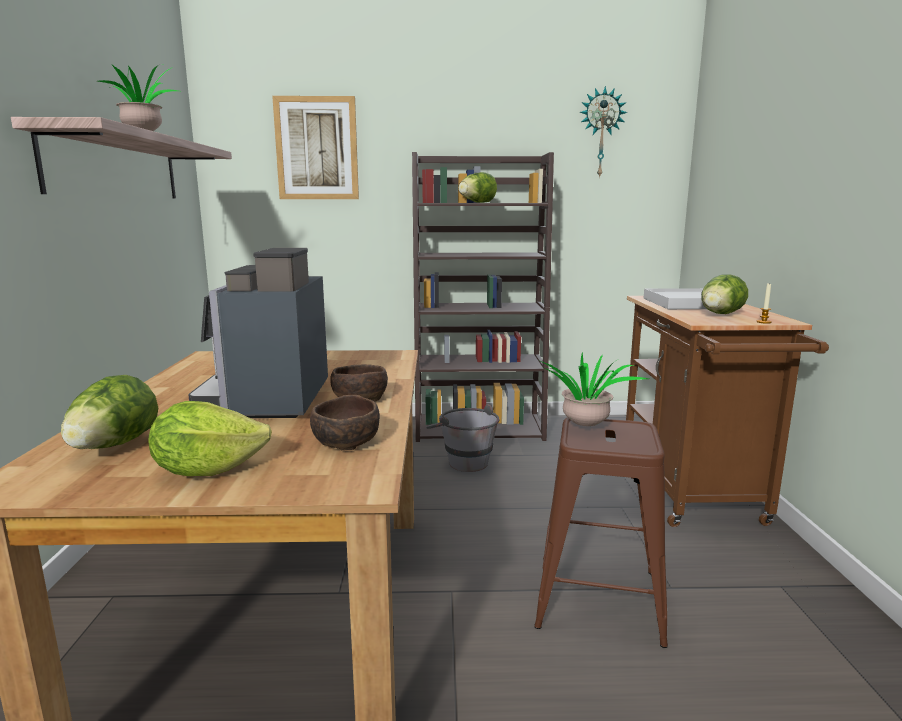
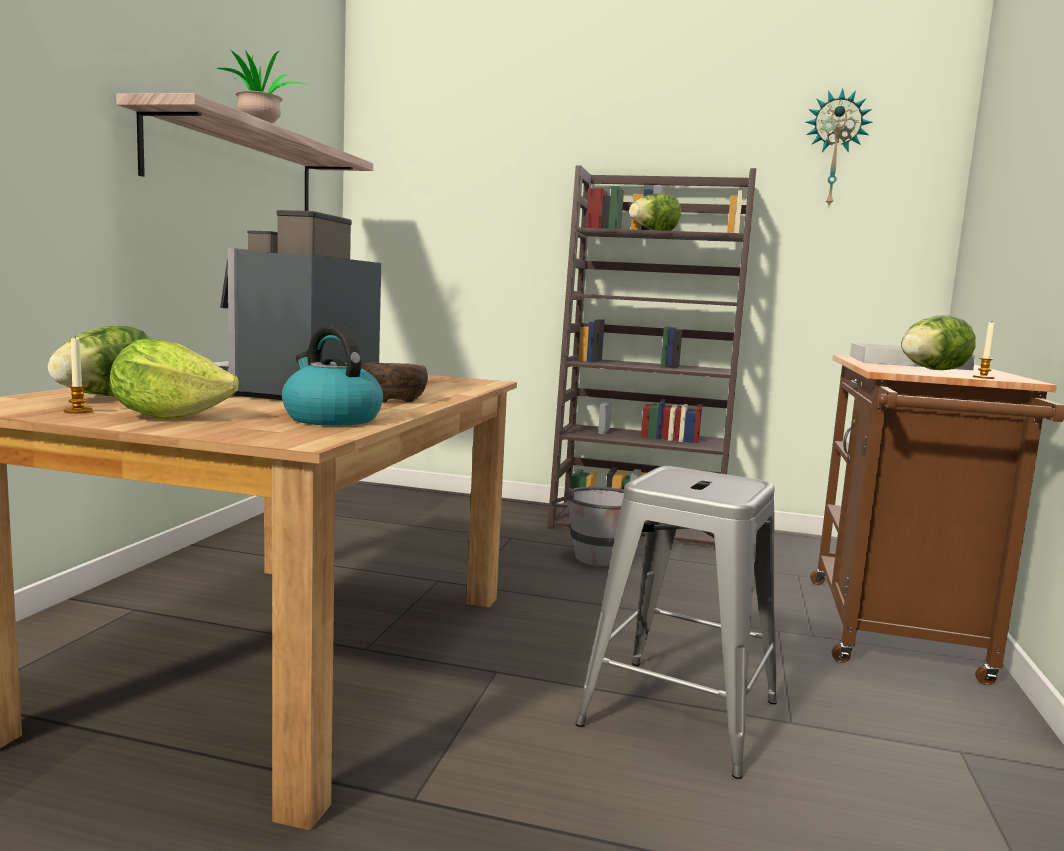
camera: 15 degrees right, 5 degrees down
picture [272,96,359,199] -> none
brown bowl [310,395,380,450] -> kettle [282,326,383,426]
brown stool [534,417,668,648] -> grey stool [576,466,777,779]
potted plant [541,352,649,426] -> none
none -> candle [63,337,93,414]

